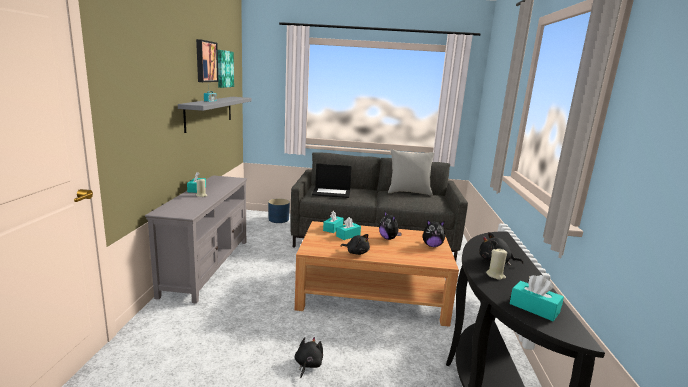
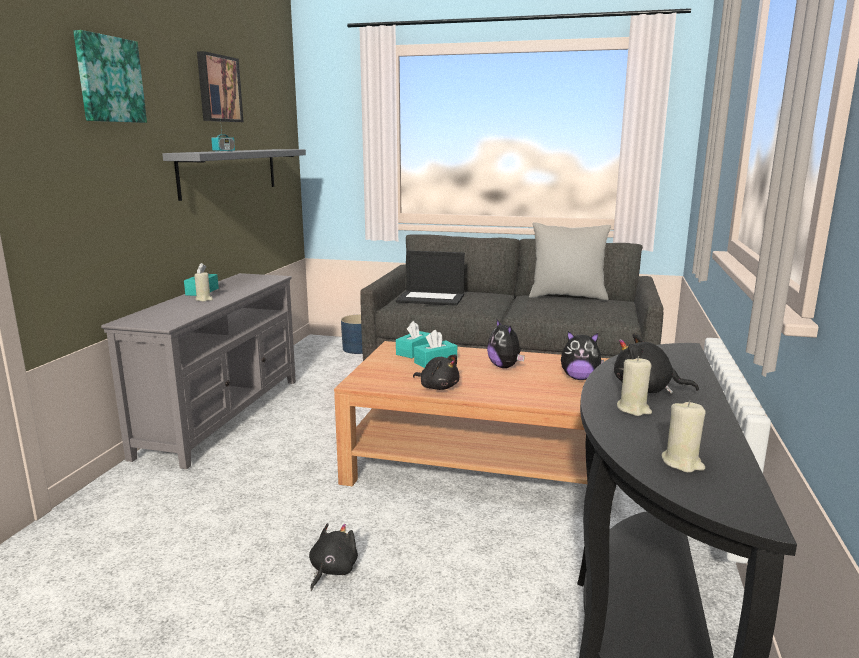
camera: 10 degrees right, 0 degrees up
picture [218,50,234,88] -> picture moved to [73,30,147,123]
turquoise tissue box [510,275,564,321] -> beige candle [662,400,706,473]

